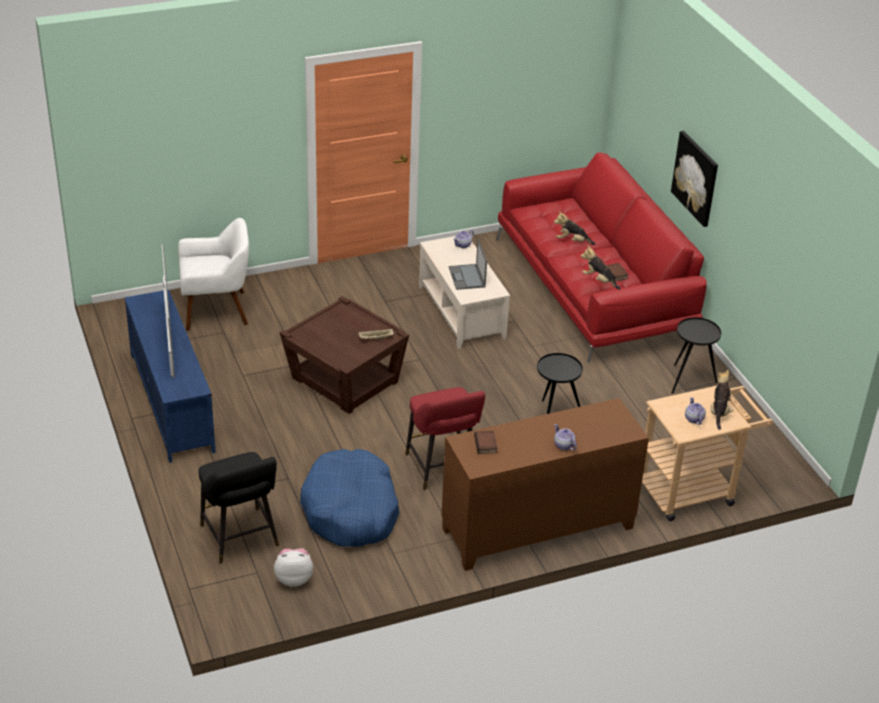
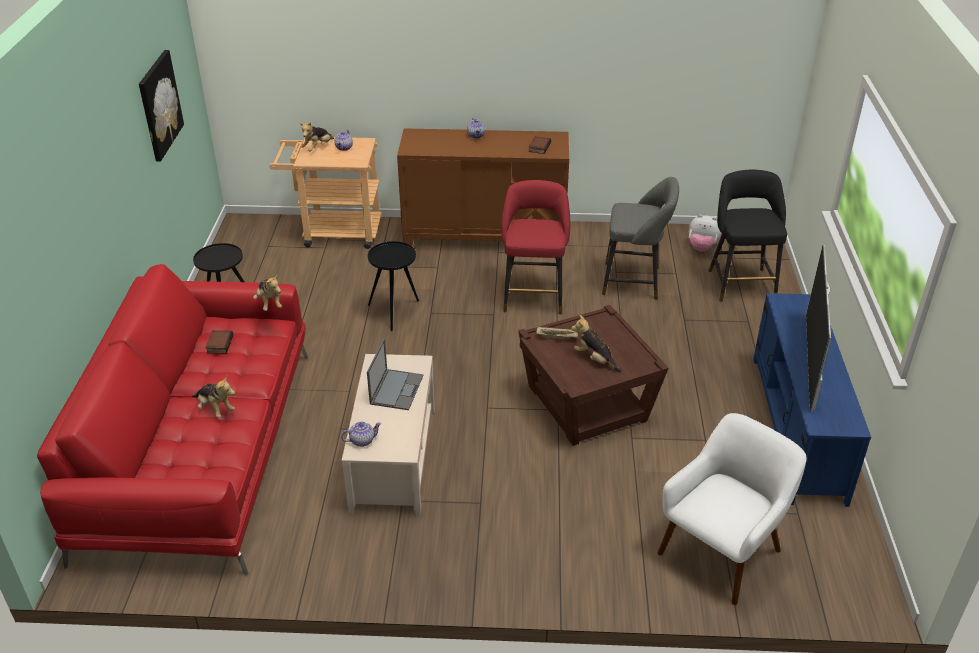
camera: 155 degrees left, 0 degrees up
white armchair [178,218,249,331] -> white armchair turned 120 degrees clockwise [658,413,806,605]
blue dog bed [300,449,400,547] -> grey stool [602,177,679,300]
picture [671,131,718,227] -> picture moved to [139,50,184,161]
none -> plush toy [571,315,622,372]

